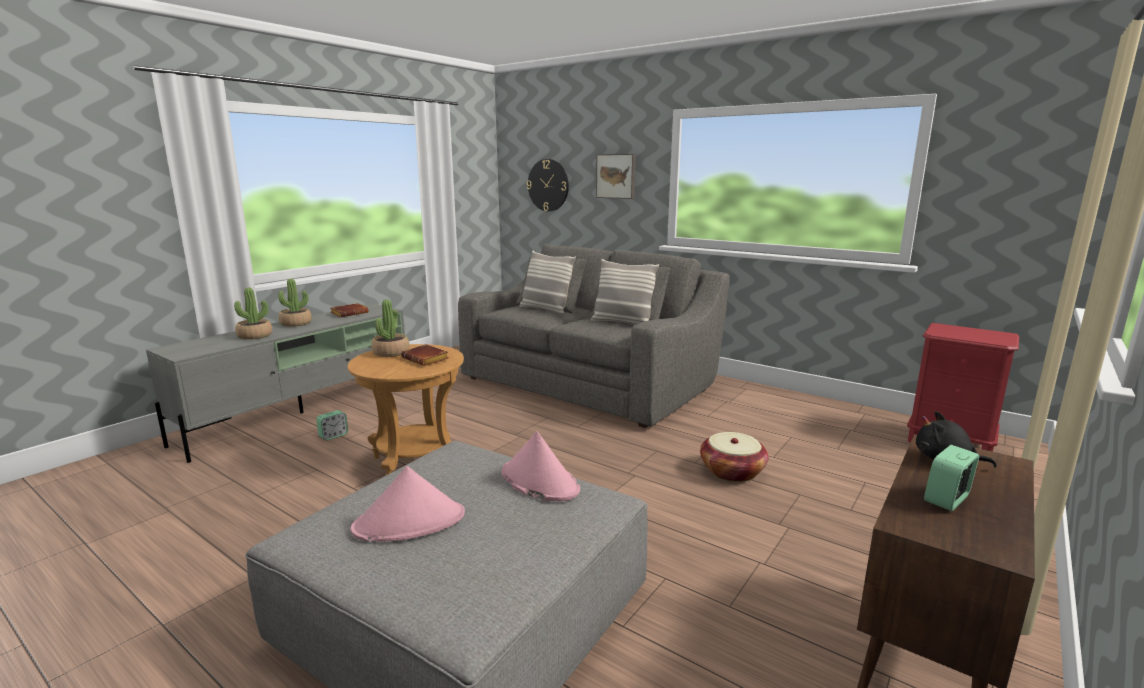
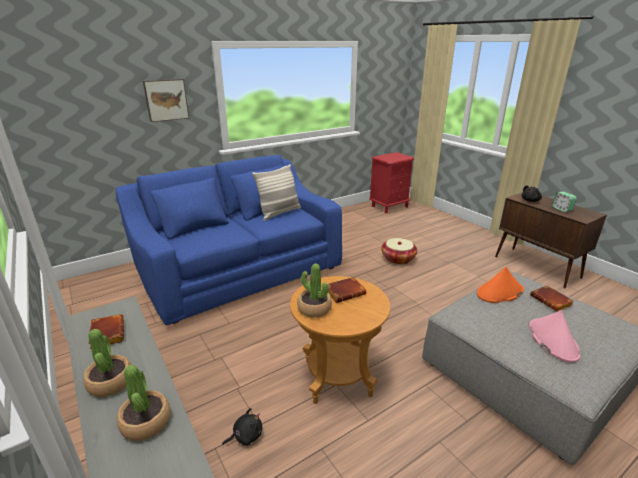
camera: 70 degrees left, 10 degrees up
alarm clock [316,410,348,440] -> black plush toy [222,408,262,446]
grey sofa [458,244,730,428] -> blue sofa [115,155,342,325]
pink hat [502,431,580,501] -> orange hat [477,267,524,303]
pillow [520,251,576,314] -> none
wall clock [527,159,569,211] -> none
none -> brown book [530,285,574,312]

